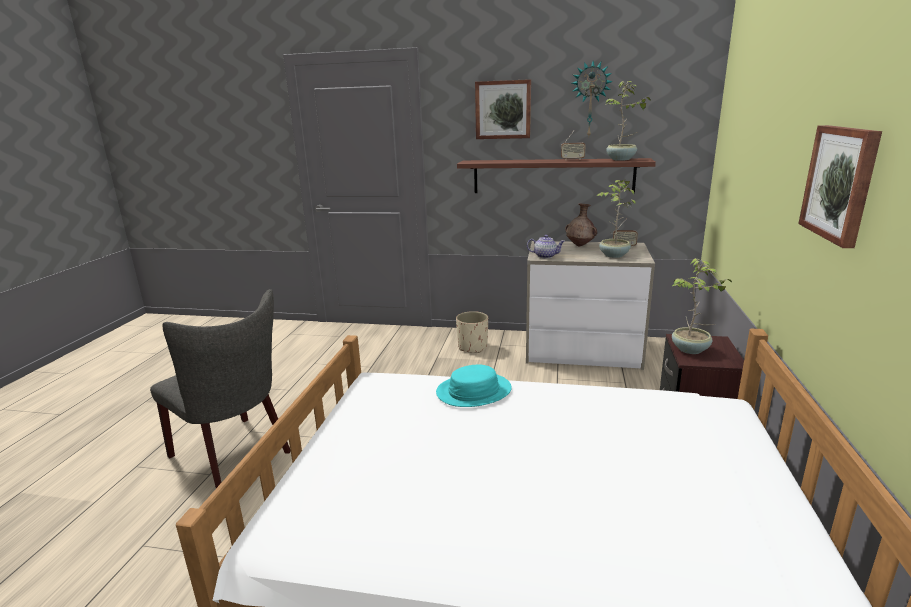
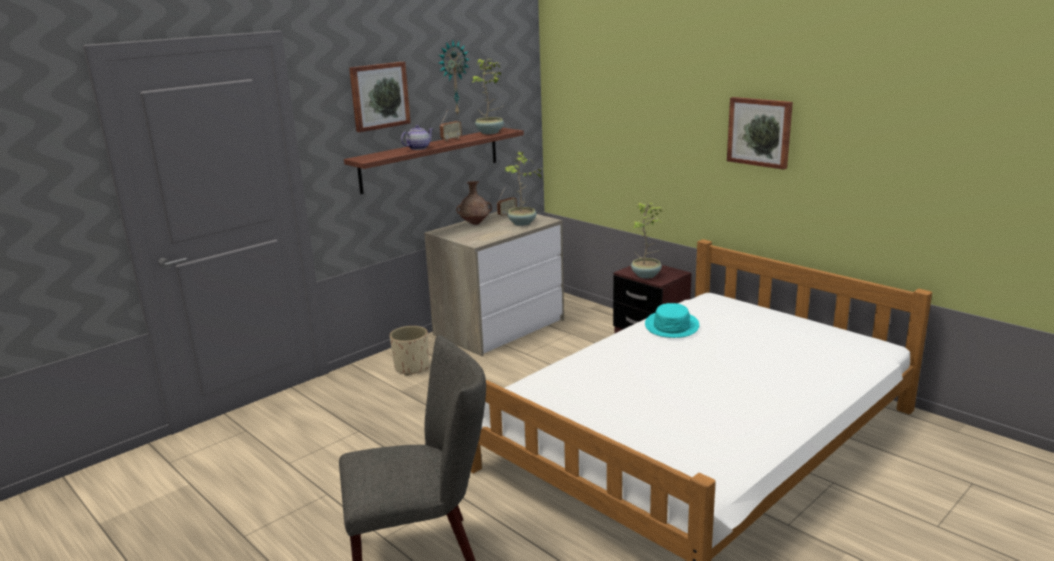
camera: 55 degrees left, 0 degrees up
turquoise hat [436,365,512,407] -> turquoise hat moved to [645,303,699,338]
teapot [527,235,565,259] -> teapot moved to [401,125,433,150]

